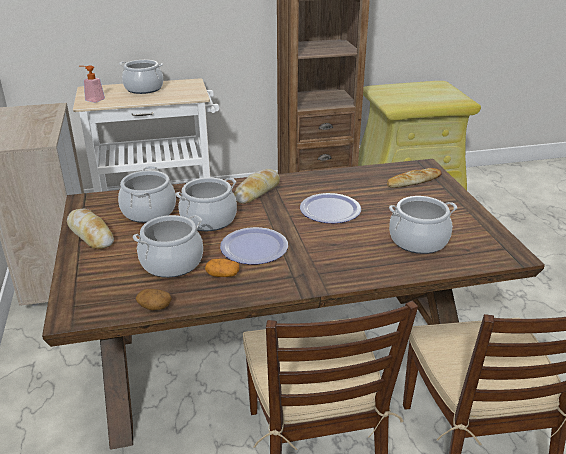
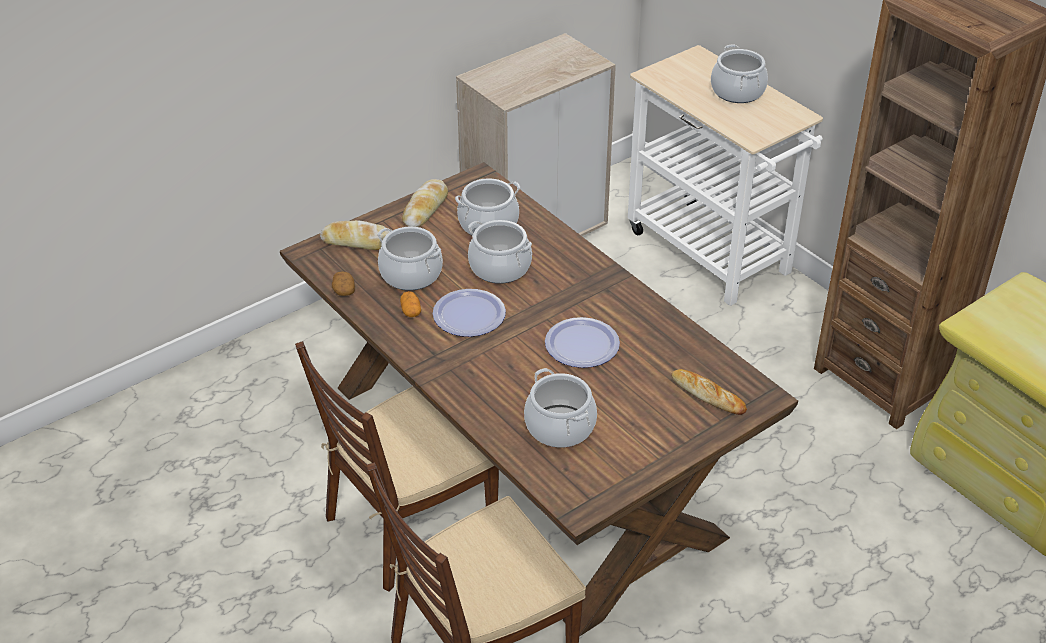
camera: 65 degrees right, 10 degrees up
soap dispenser [79,65,105,103] -> none
bread [234,169,280,204] -> bread moved to [320,220,390,250]

